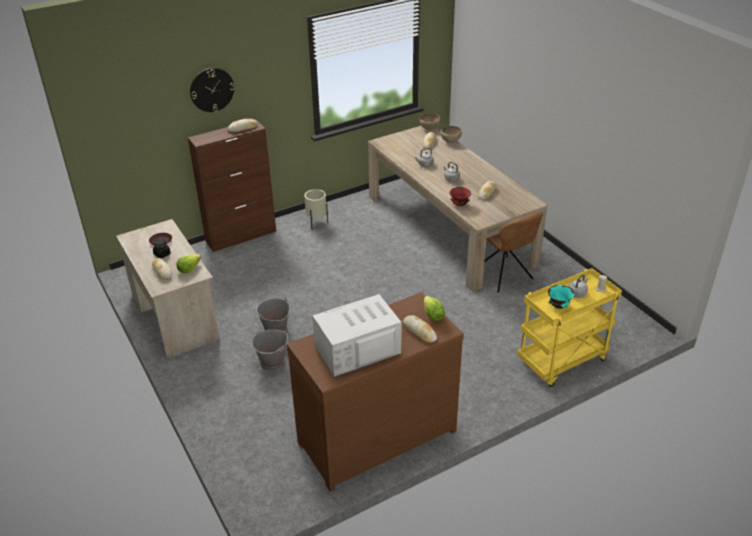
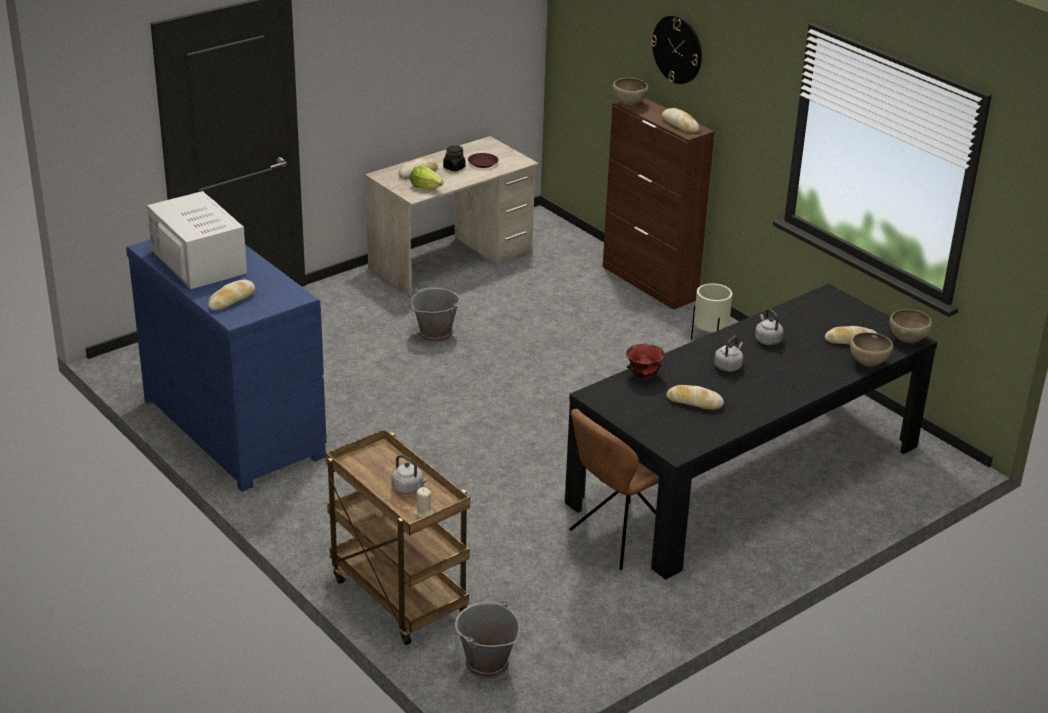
camera: 80 degrees right, 5 degrees down
grey bucket [251,330,288,371] -> grey bucket moved to [455,601,520,679]
brown dresser [286,292,464,492] -> blue dresser [126,240,327,492]
beige dining table [368,126,548,292] -> black dining table [565,284,937,580]
lettuce [424,296,445,321] -> none
yellow cart [517,268,622,387] -> brown cart [325,429,470,645]
turquoise bowl [548,285,574,309] -> none
none -> brown bowl [613,78,648,105]

